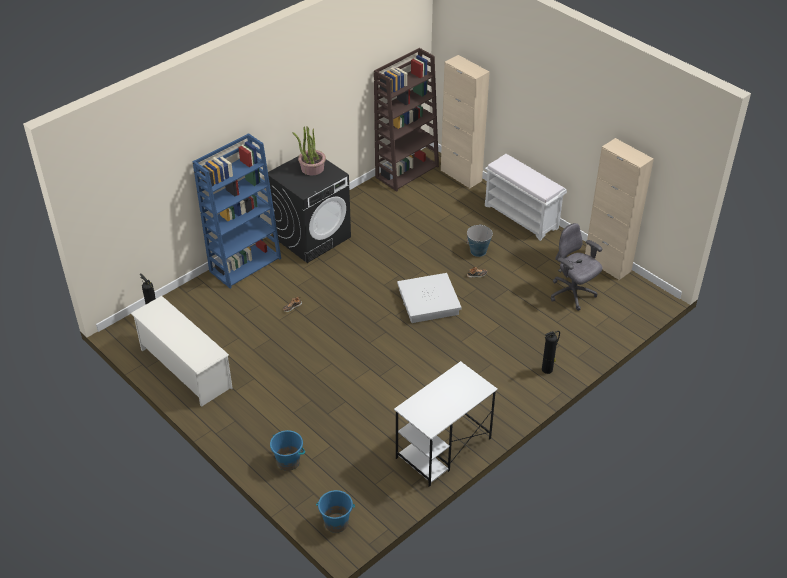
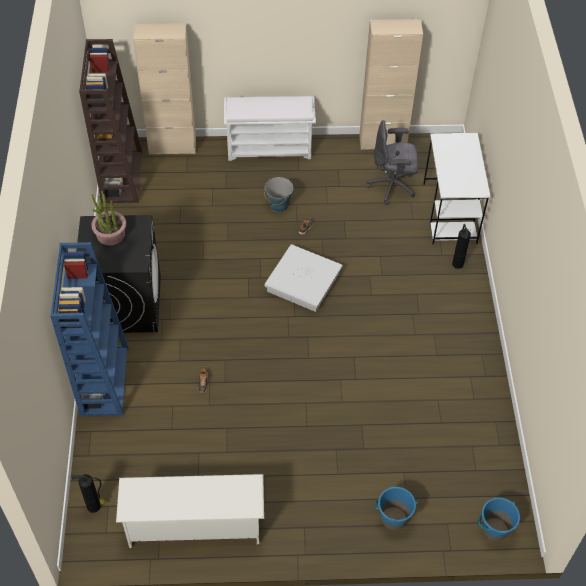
camera: 50 degrees left, 10 degrees up
white desk [394,361,498,487] -> white desk moved to [423,133,491,245]

